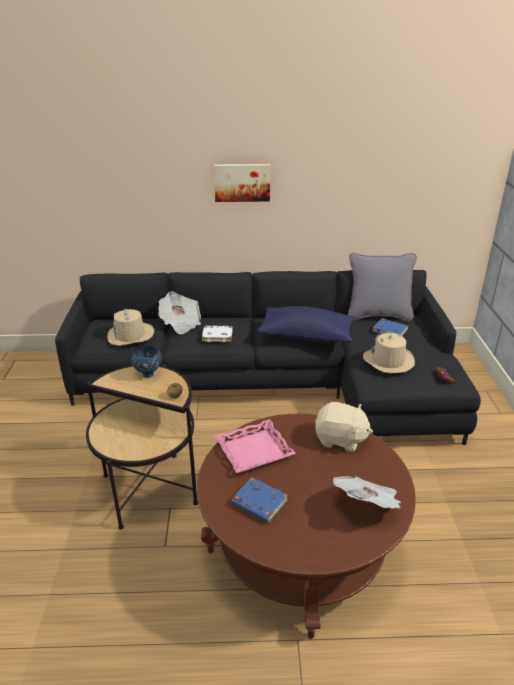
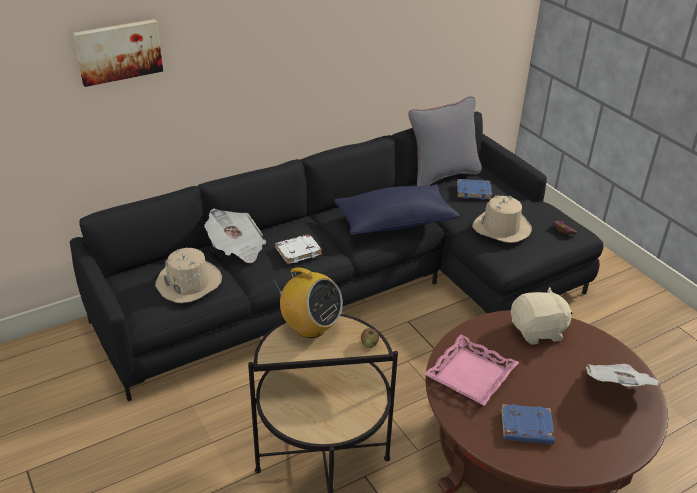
camera: 30 degrees left, 5 degrees up
blue bowl [131,346,161,378] -> radio [274,267,343,338]
picture [214,164,270,202] -> picture moved to [73,19,163,87]

